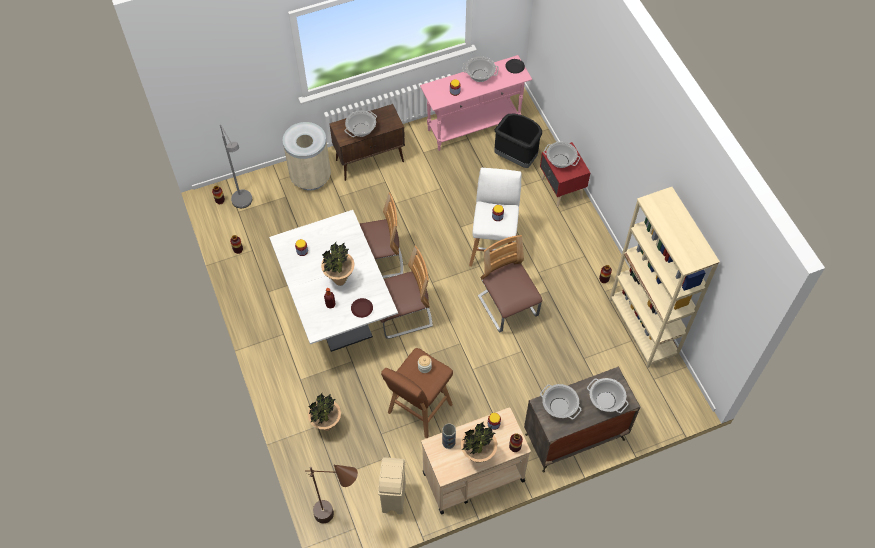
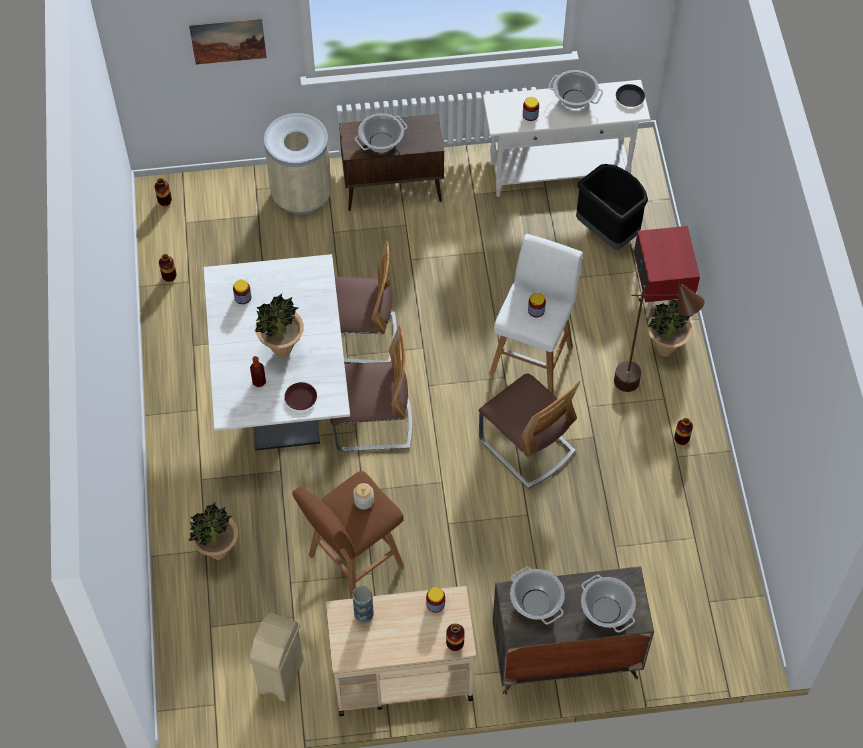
camera: 15 degrees right, 0 degrees up
grey floor lamp [220,124,252,208] -> none
brown floor lamp [305,465,358,523] -> brown floor lamp moved to [614,282,704,392]
pink console table [420,55,532,151] -> white console table [483,80,651,197]
potted plant [461,422,497,463] -> potted plant moved to [647,300,693,357]
chair [478,235,543,332] -> chair turned 150 degrees clockwise [479,373,580,489]
cooking pot [543,142,580,168] -> none
beige bookcase [609,187,720,368] -> none
none -> picture [189,18,267,65]

